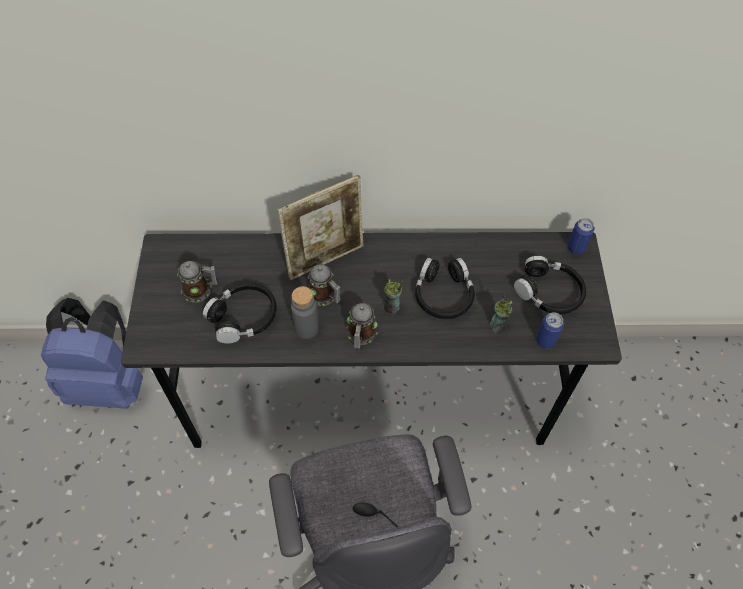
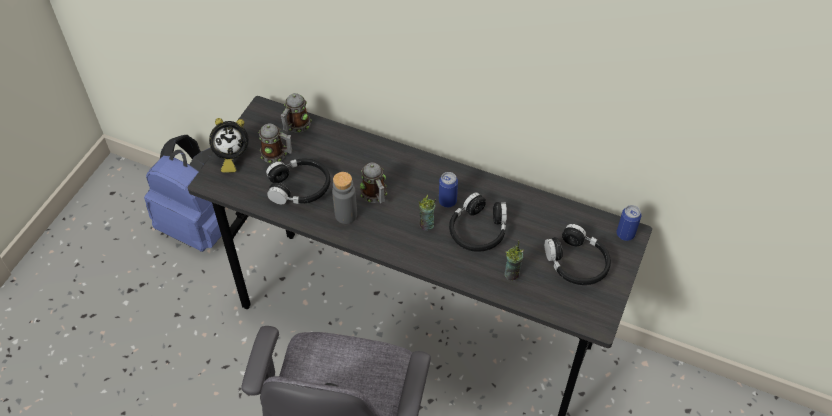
camera: 25 degrees right, 5 degrees down
picture frame [277,175,363,280] -> none
mug [347,303,378,349] -> mug moved to [280,93,312,133]
can [536,312,564,348] -> can moved to [439,172,458,208]
none -> alarm clock [209,118,249,173]

